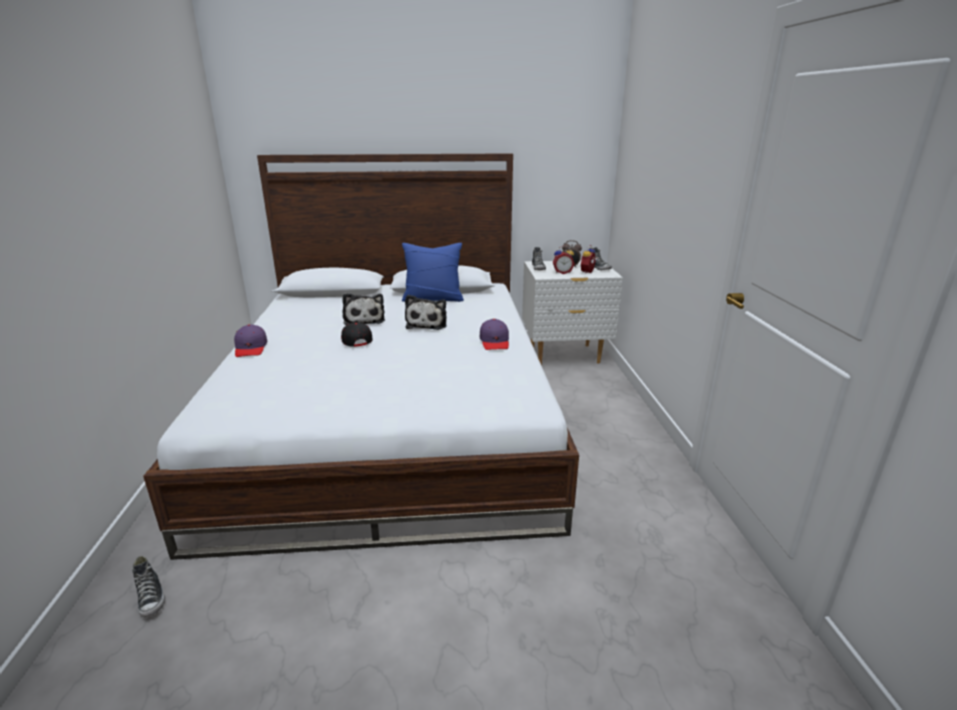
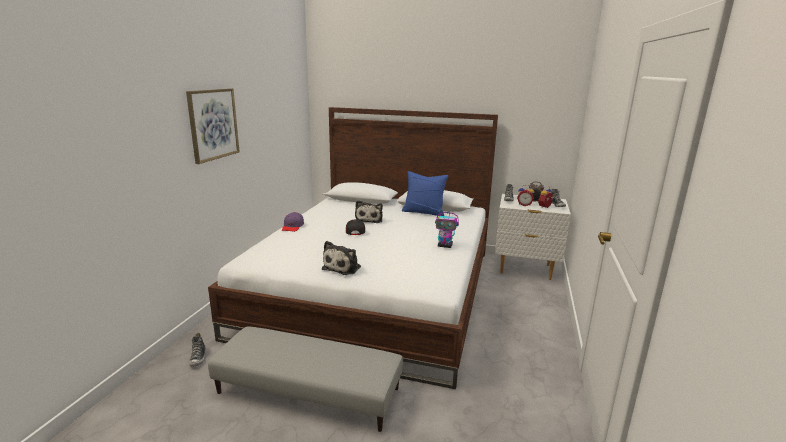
camera: 20 degrees right, 5 degrees down
plush toy [405,295,447,330] -> plush toy moved to [322,241,361,275]
purple cap [480,319,509,350] -> toy robot [435,210,459,248]
none -> picture [186,88,240,164]
none -> grey ottoman [208,327,403,432]

